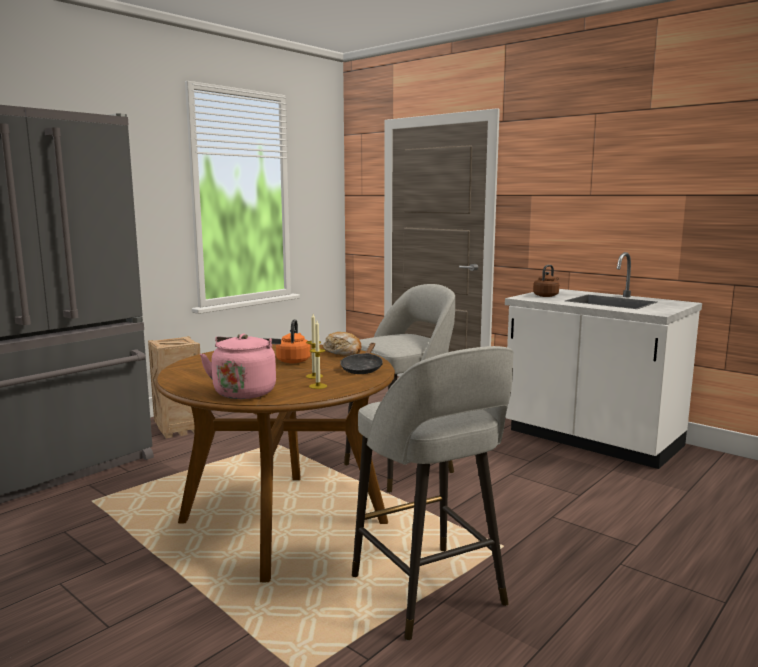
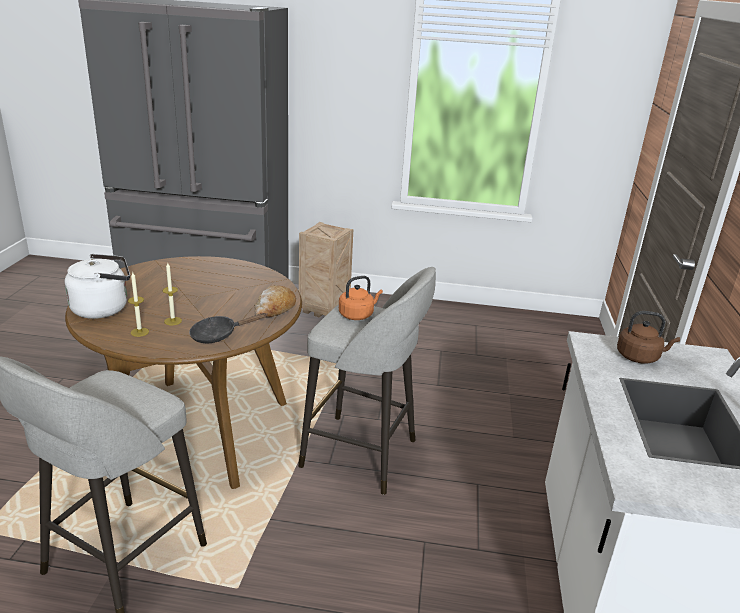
camera: 55 degrees right, 15 degrees up
pink kettle [200,334,281,399] -> white kettle [64,254,130,319]
orange kettle [276,319,310,363] -> orange kettle moved to [339,276,383,320]

